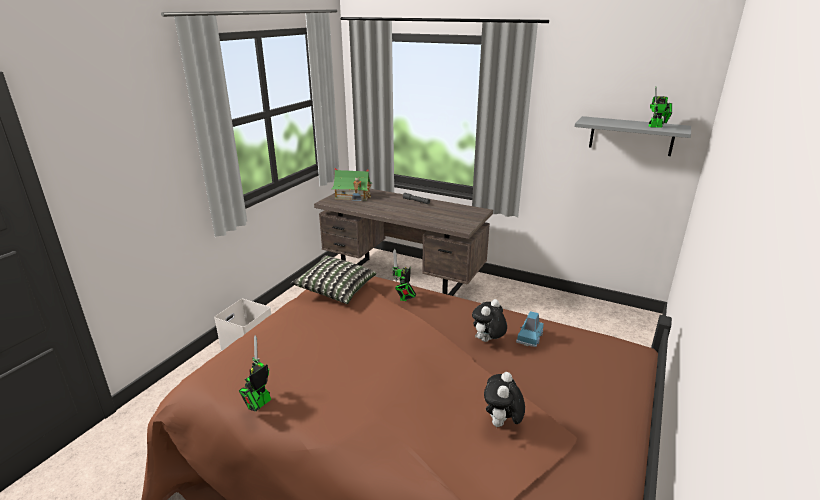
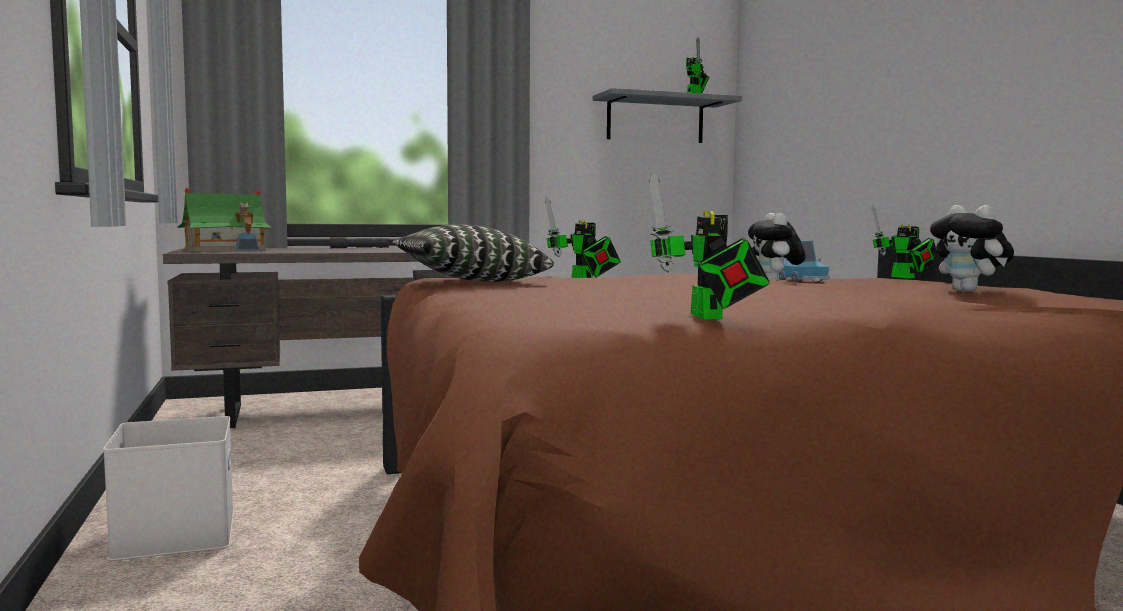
camera: 45 degrees left, 20 degrees down
none -> toy robot [872,205,936,278]

